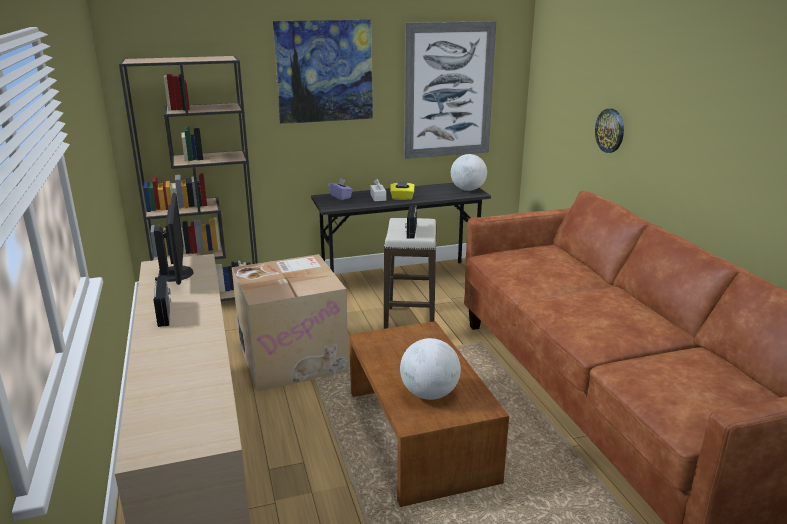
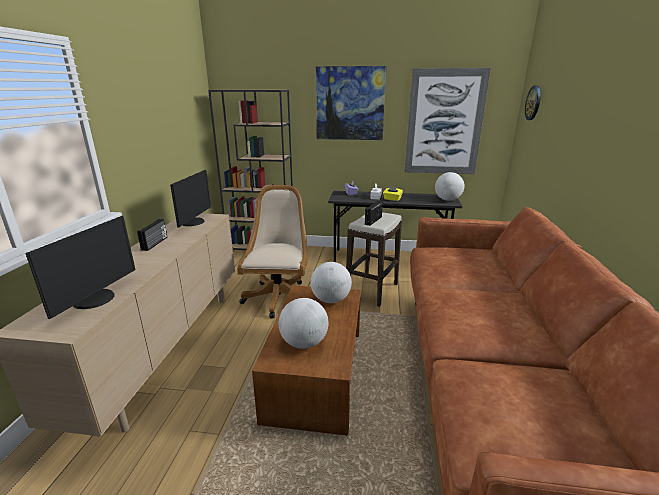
camera: 25 degrees right, 0 degrees up
cardboard box [232,254,349,392] -> office chair [237,185,308,319]
wall clock [595,109,624,153] -> wall clock moved to [525,86,541,120]
none -> monitor [25,216,135,319]
none -> globe [310,262,352,303]

